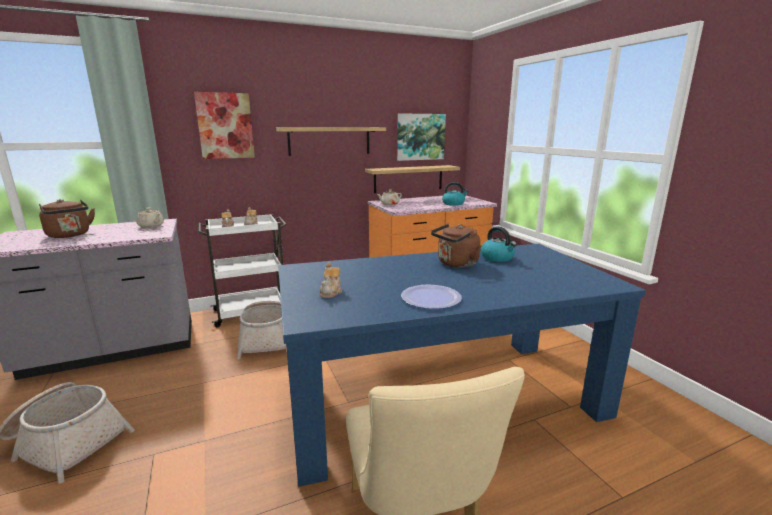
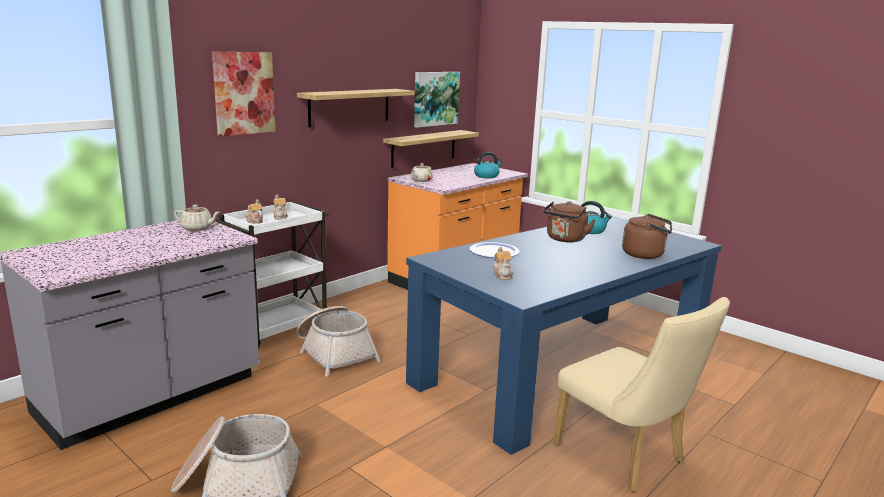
camera: 25 degrees left, 0 degrees up
brown kettle [39,199,95,238] -> brown kettle moved to [622,214,672,259]
plate [401,285,462,309] -> plate moved to [469,242,520,258]

